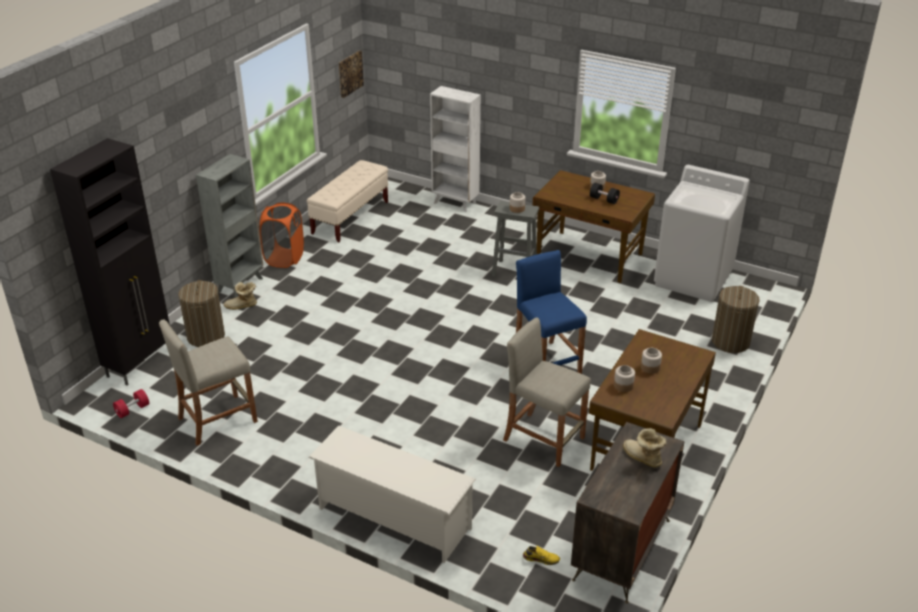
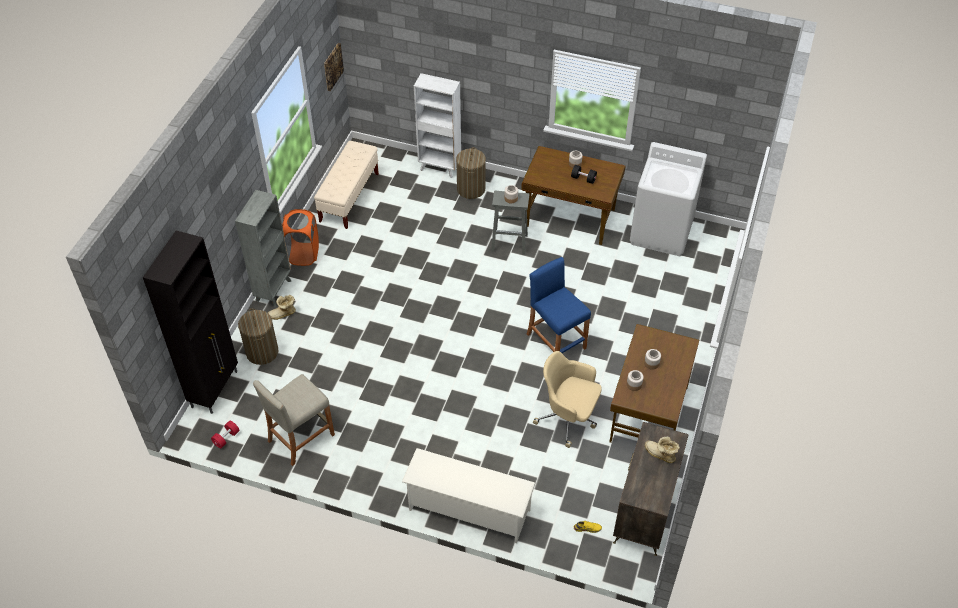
camera: 10 degrees left, 15 degrees up
beige stool [503,317,591,467] -> beige office chair [533,351,602,448]
laundry basket [712,286,760,353] -> laundry basket moved to [456,147,486,199]

